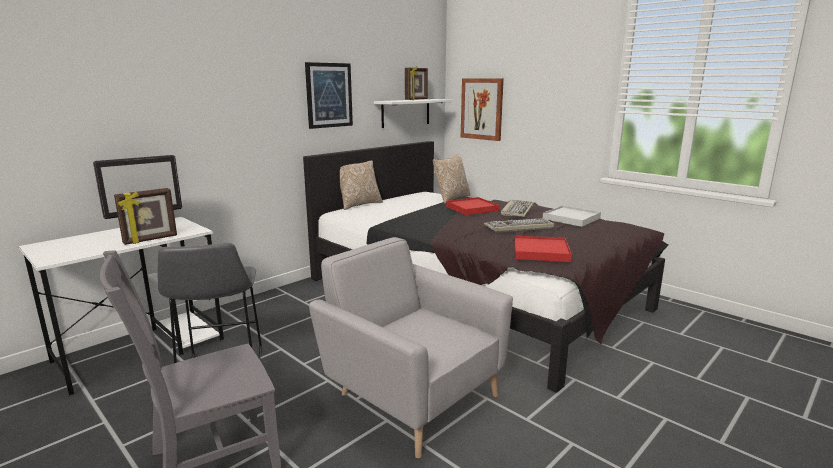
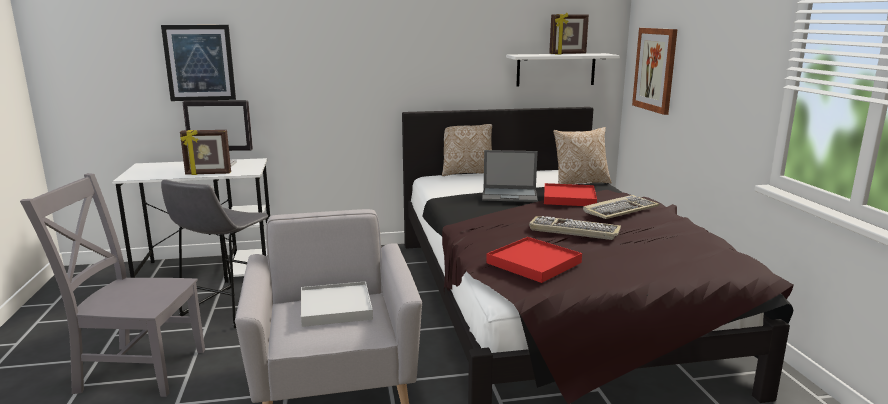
camera: 35 degrees right, 0 degrees up
picture [305,62,353,129] -> picture moved to [161,25,236,101]
white tray [543,205,601,227] -> white tray moved to [301,281,373,327]
none -> laptop [482,150,538,202]

